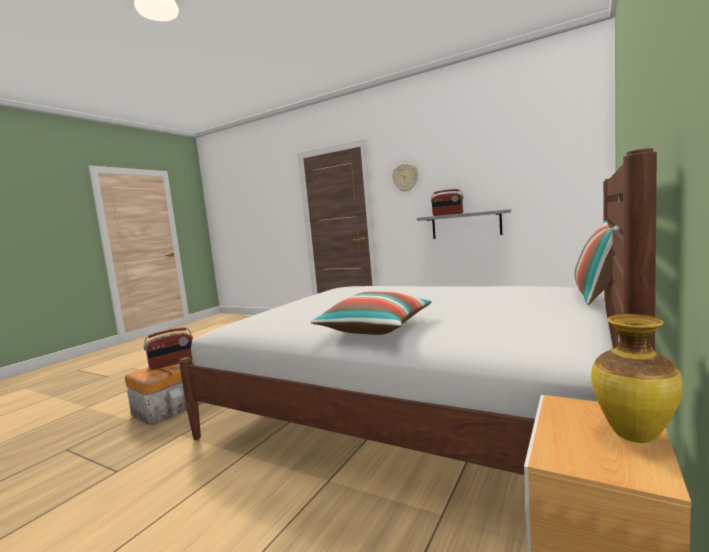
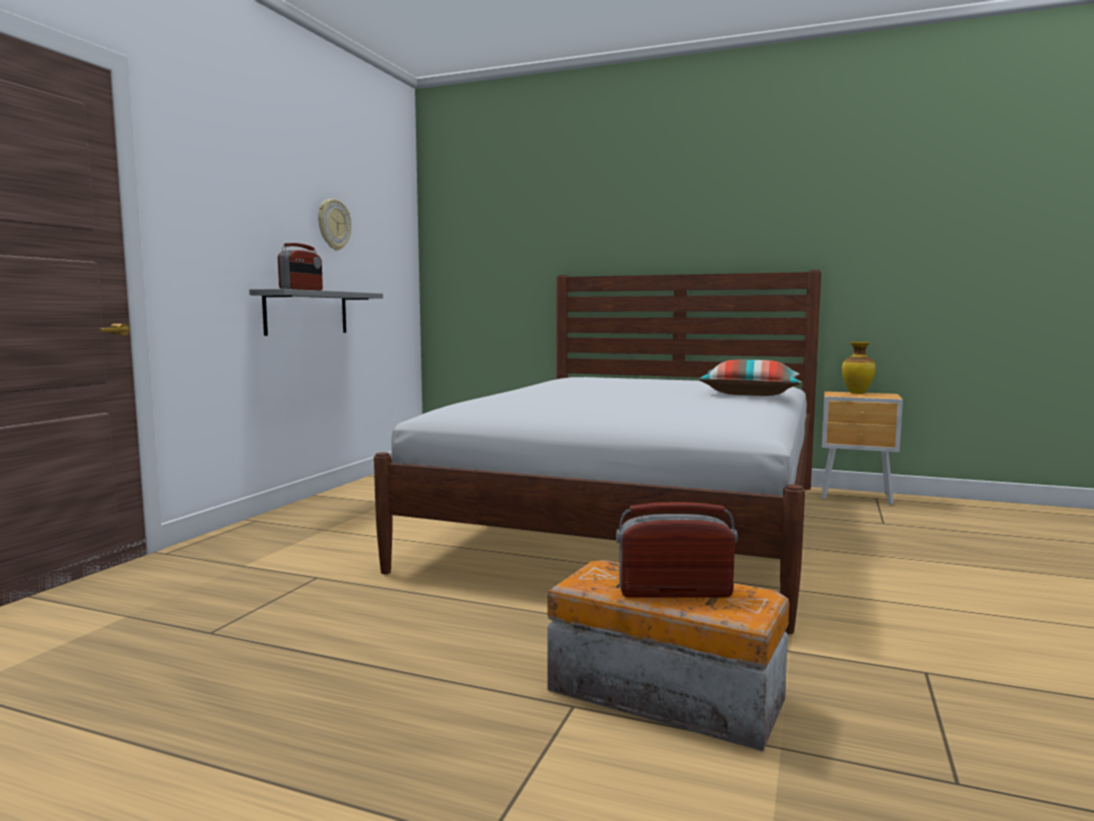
camera: 100 degrees left, 0 degrees up
radio [144,327,193,370] -> radio turned 45 degrees counterclockwise [616,502,738,597]
wall clock [392,163,418,192] -> wall clock moved to [318,199,351,250]
pillow [574,220,619,305] -> none

